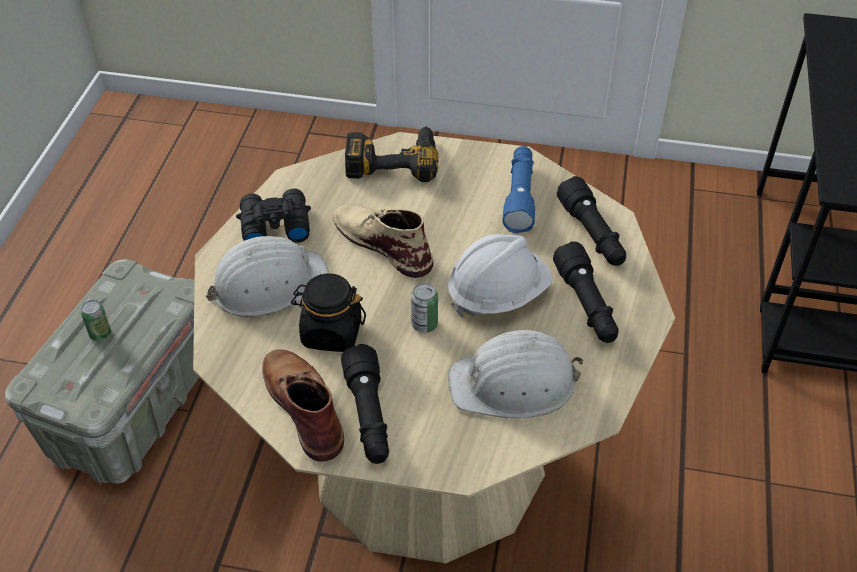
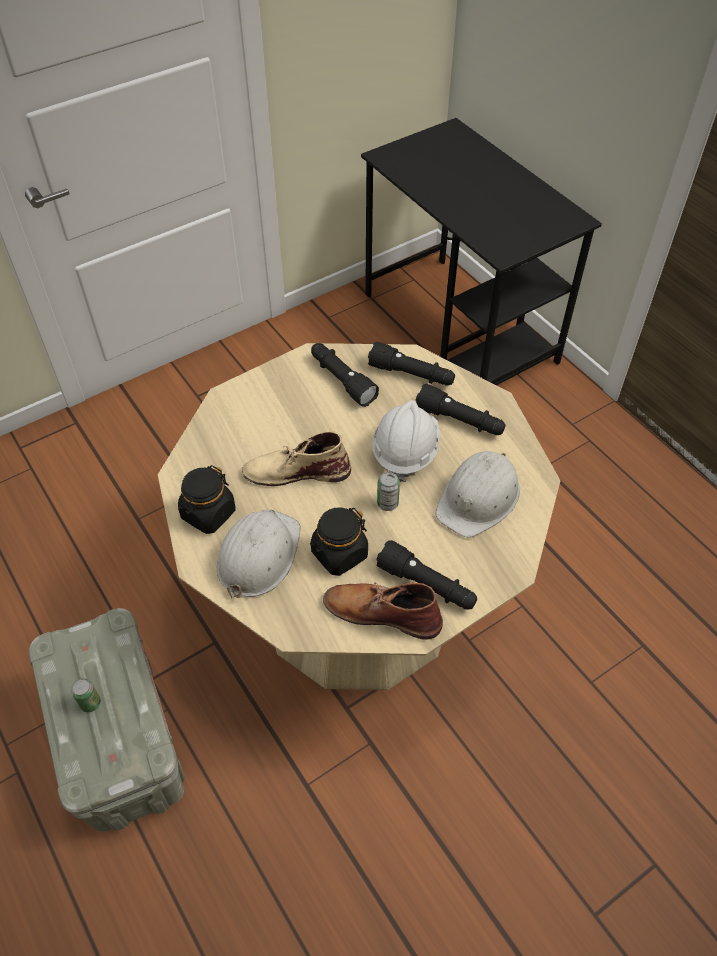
camera: 45 degrees left, 5 degrees up
black binoculars [236,189,311,243] -> black jar [178,465,236,534]
power drill [345,126,438,182] -> none
blue flashlight [502,146,535,233] -> black flashlight [311,343,379,407]

